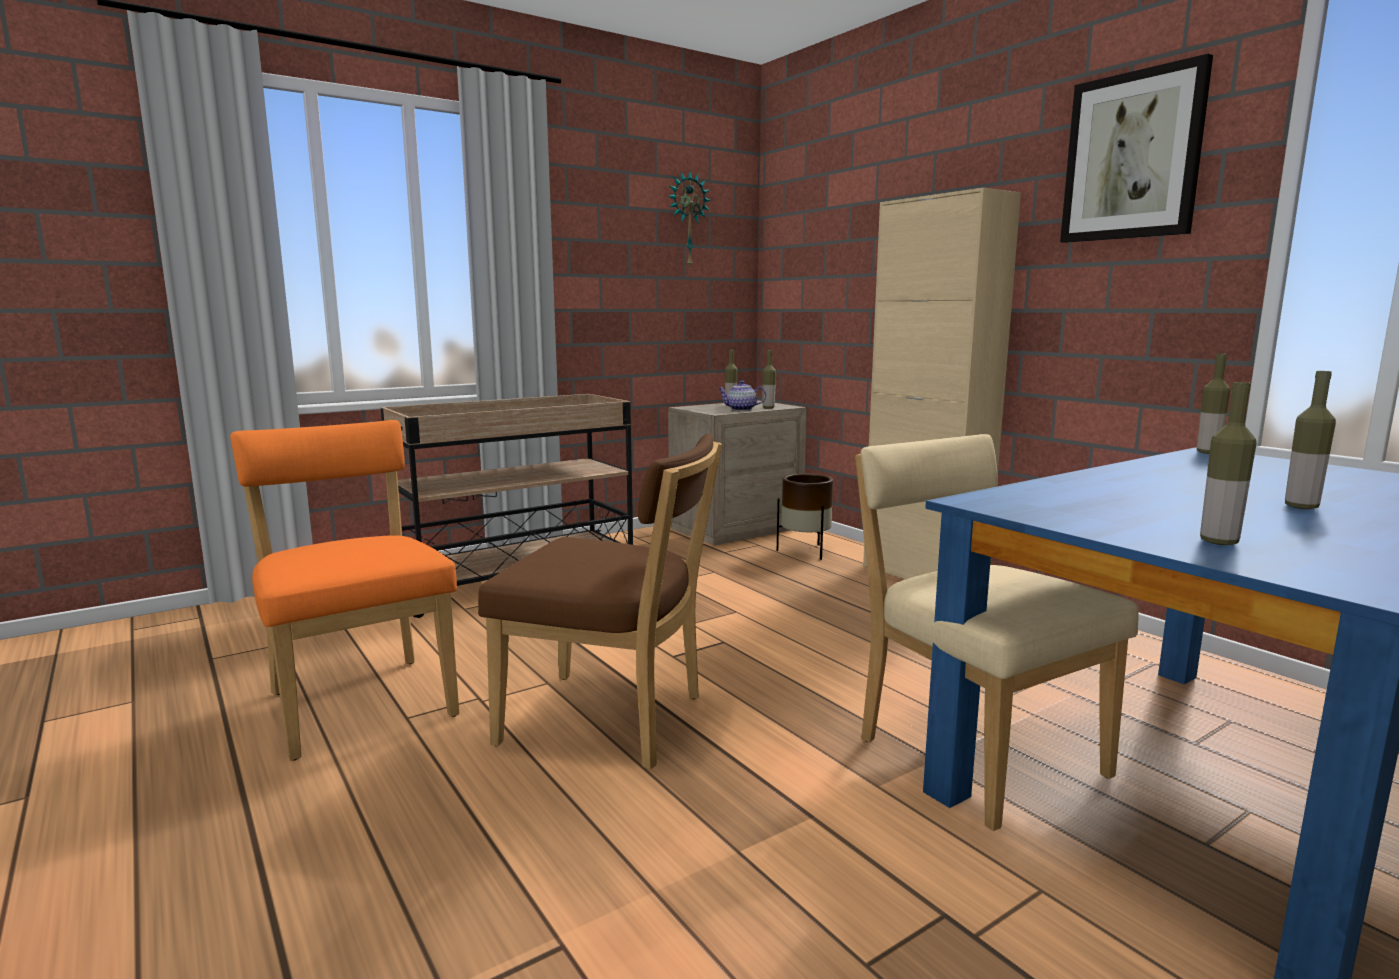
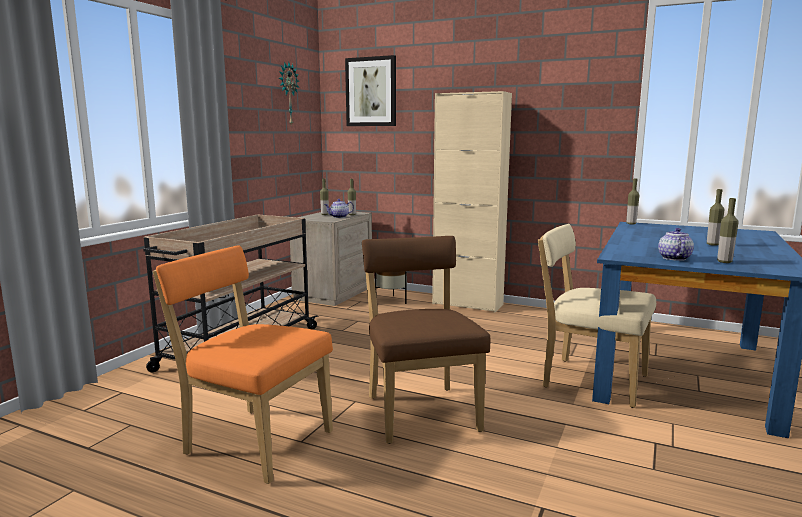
camera: 30 degrees left, 0 degrees up
brown chair [478,433,722,770] -> brown chair turned 90 degrees counterclockwise [362,236,490,444]
picture [1060,54,1213,243] -> picture moved to [345,55,396,126]
none -> teapot [658,228,694,261]

